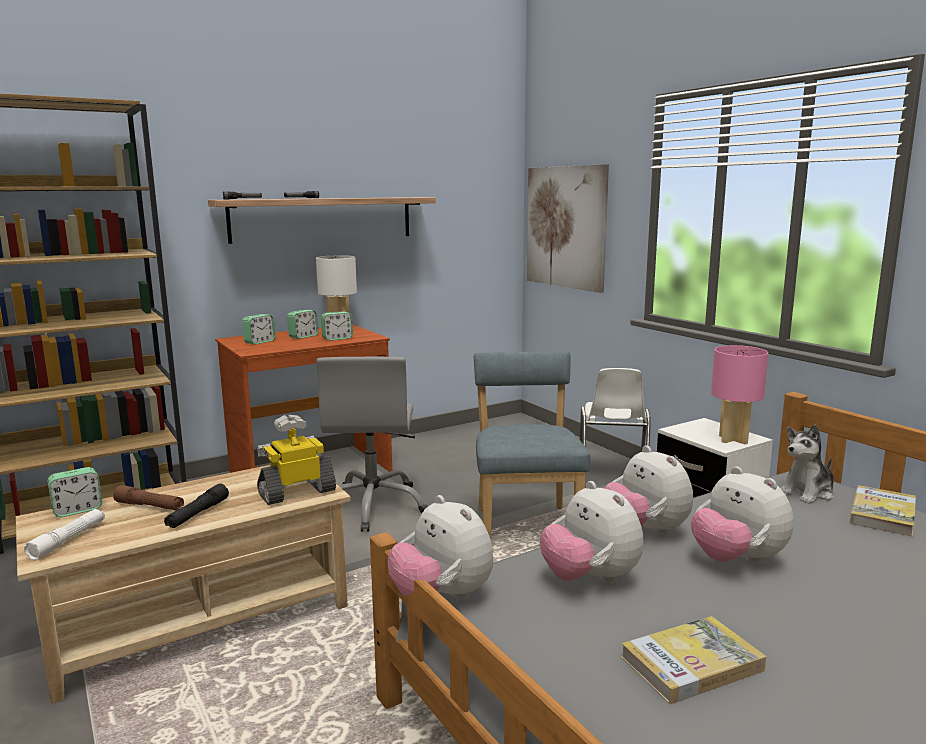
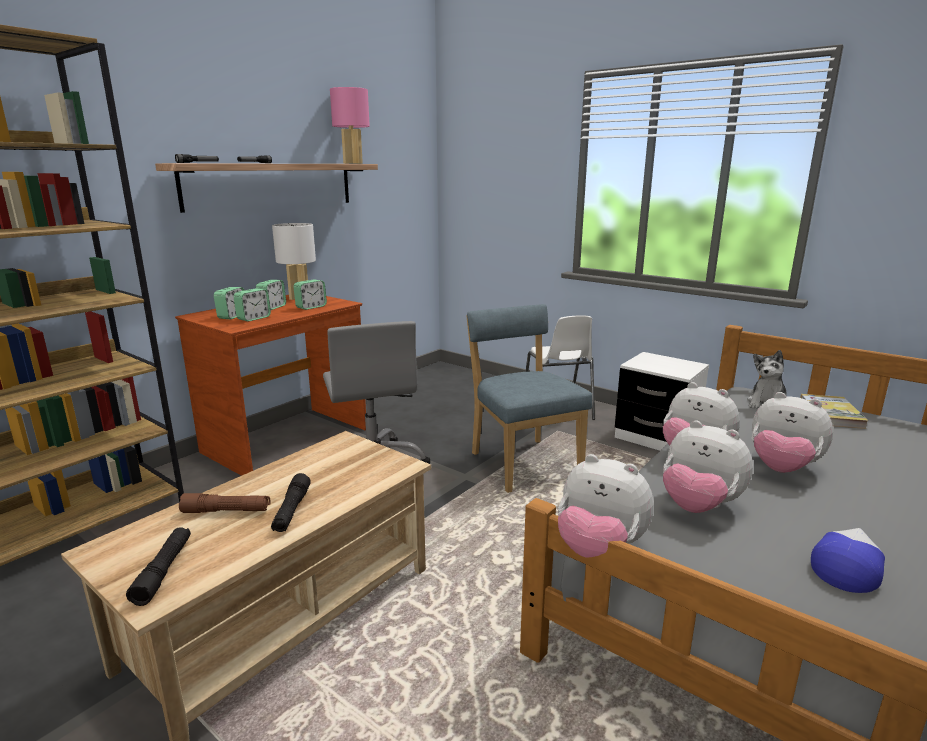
camera: 20 degrees left, 5 degrees up
white flashlight [24,509,105,560] -> black flashlight [126,527,191,606]
alarm clock [47,467,102,517] -> alarm clock moved to [234,288,271,322]
toy robot [257,415,336,505] -> none
picture [527,164,609,293] -> none
book [621,616,766,704] -> cap [811,528,885,593]
pink table lamp [711,345,768,444] -> pink table lamp moved to [330,87,370,164]

